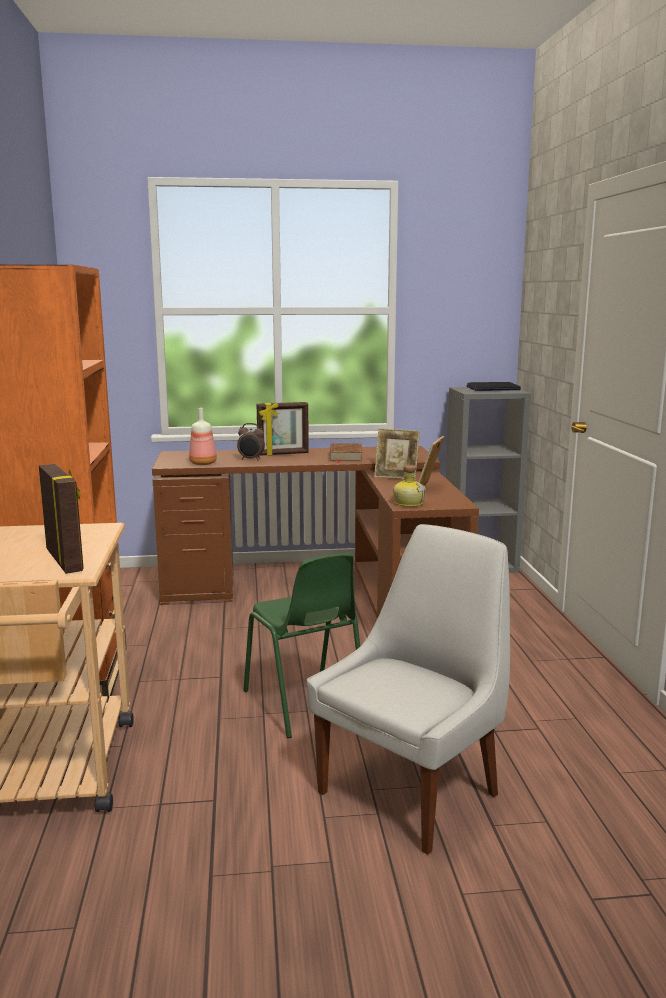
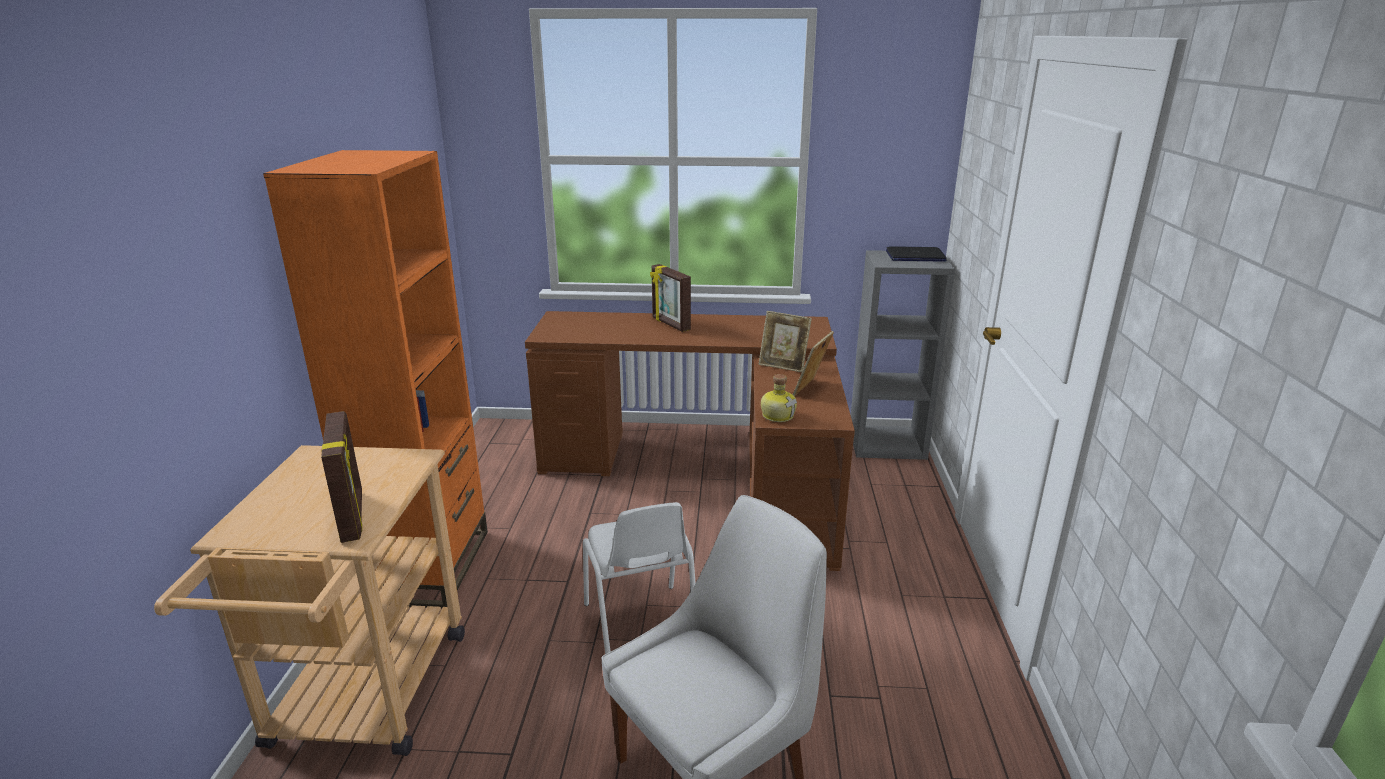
camera: 10 degrees right, 10 degrees up
bottle [189,408,217,465] -> none
alarm clock [237,423,265,461] -> none
green chair [244,553,360,738] -> white chair [583,502,696,654]
picture frame [257,402,309,456] -> picture frame turned 60 degrees clockwise [650,264,691,332]
brown book [330,443,363,463] -> none

